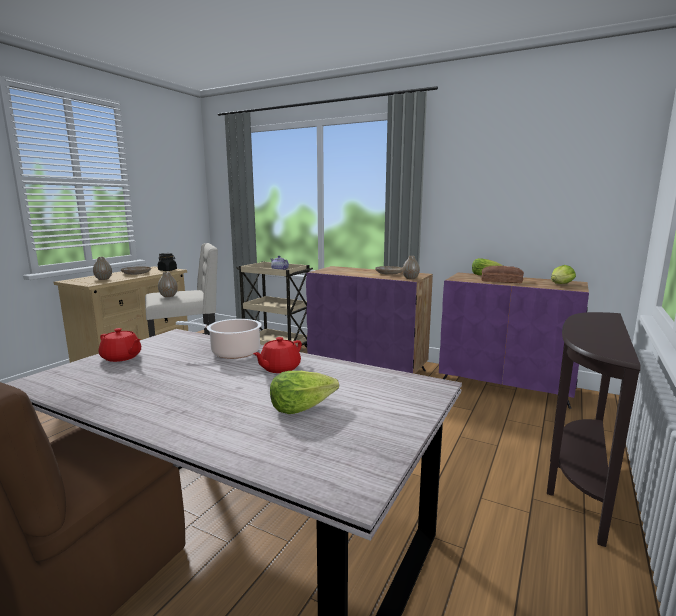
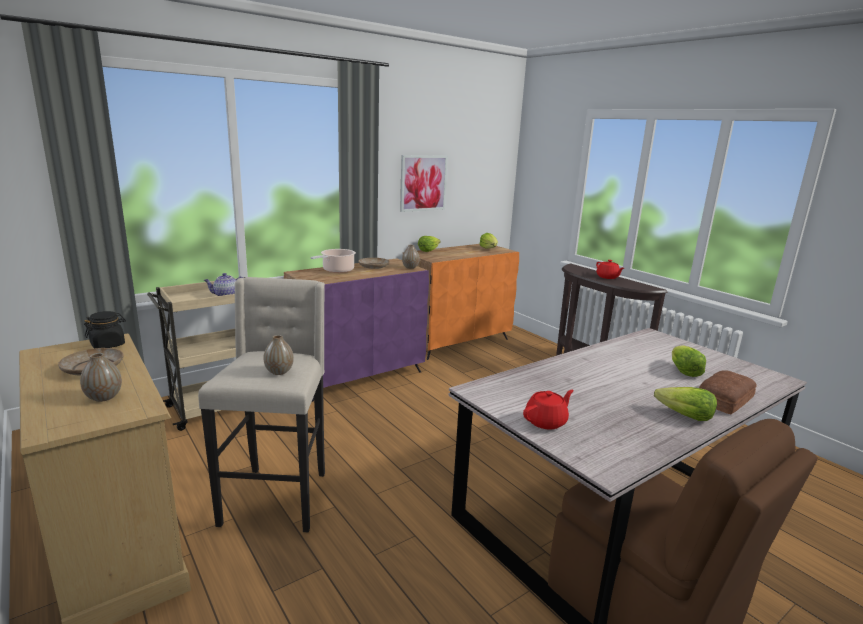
camera: 65 degrees left, 5 degrees up
cooking pot [176,319,262,359] -> cooking pot moved to [310,249,356,273]
red teapot [253,337,302,373] -> red teapot moved to [596,260,624,279]
purple cabinet [439,273,589,409] -> orange cabinet [403,244,519,360]
bread [481,266,524,283] -> bread moved to [699,370,757,414]
none -> picture [400,155,448,212]
none -> lettuce [654,387,717,421]

